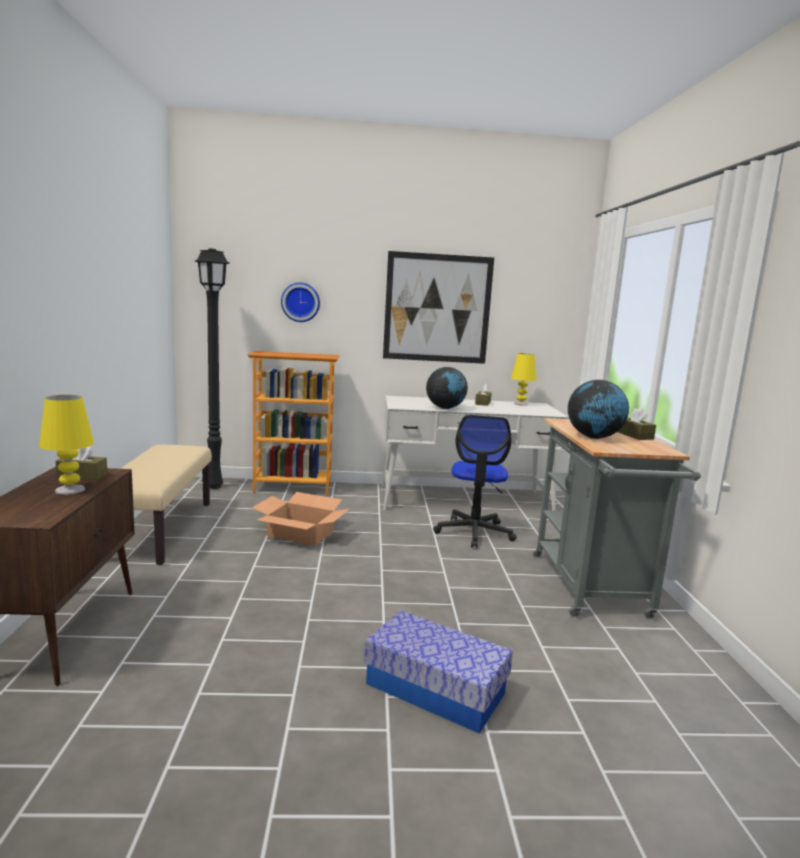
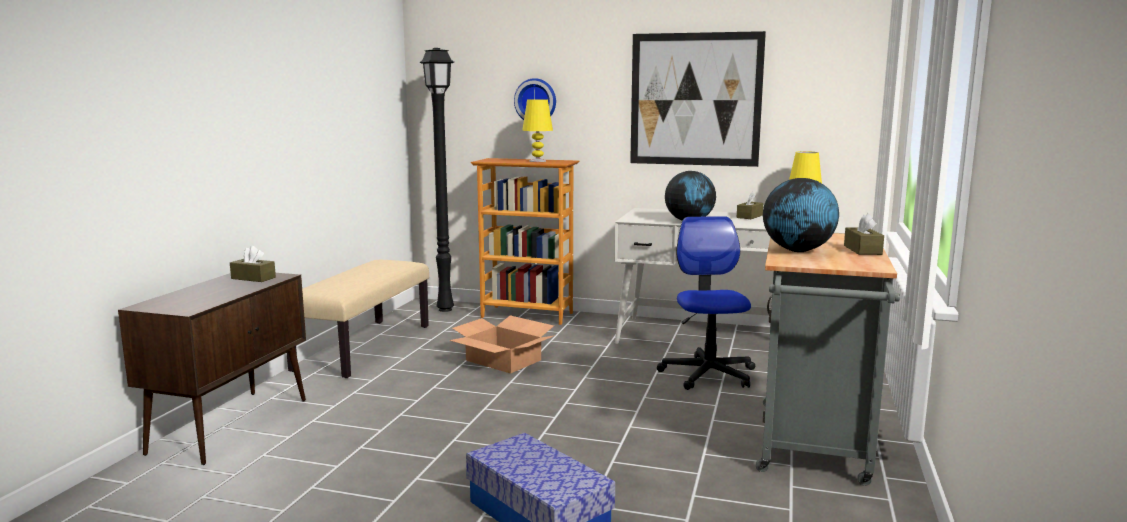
camera: 20 degrees right, 0 degrees up
yellow table lamp [39,395,94,495] -> yellow table lamp moved to [522,99,553,162]
office chair [433,415,517,548] -> office chair turned 150 degrees clockwise [657,216,755,390]

